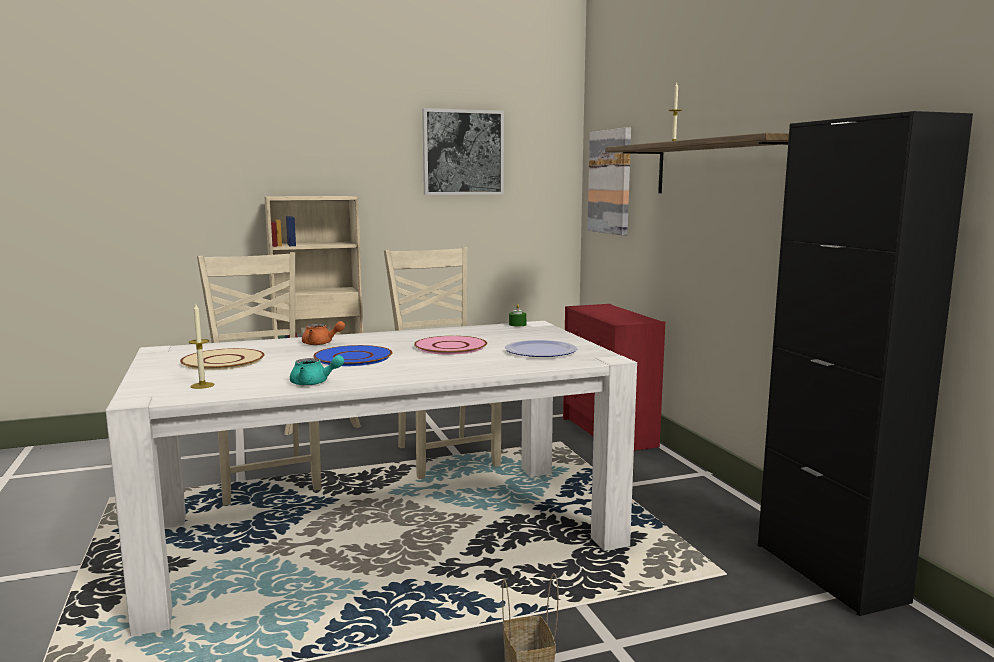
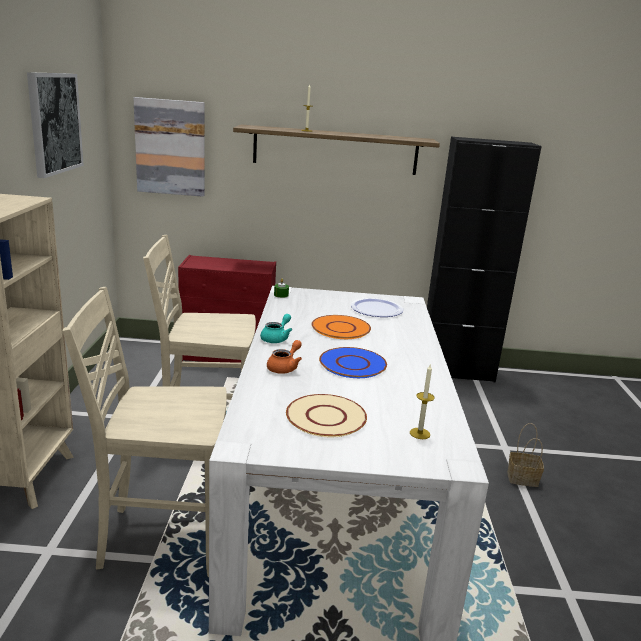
camera: 70 degrees left, 10 degrees up
turquoise teapot [290,355,344,386] -> turquoise teapot moved to [260,314,292,343]
pink plate [414,336,487,355] -> orange plate [312,315,371,339]

